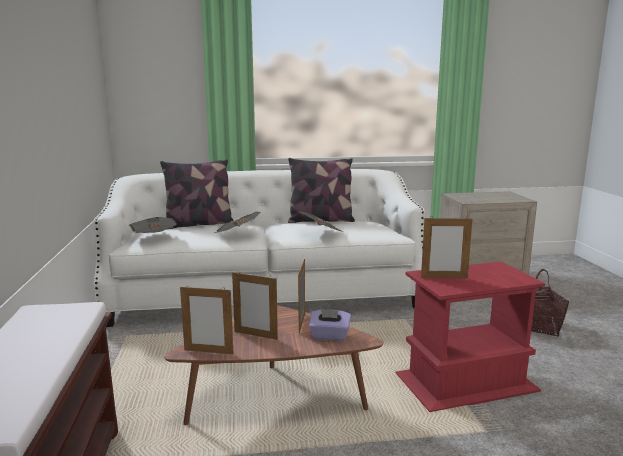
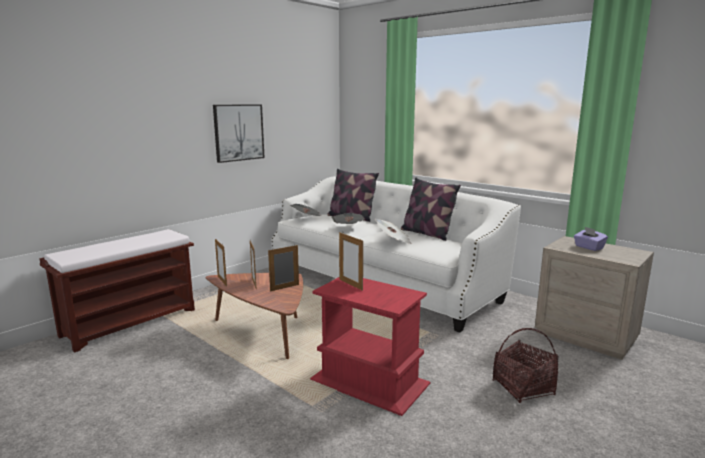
camera: 50 degrees right, 0 degrees up
purple tissue box [309,309,351,341] -> purple tissue box moved to [574,227,608,251]
none -> picture [213,104,265,163]

